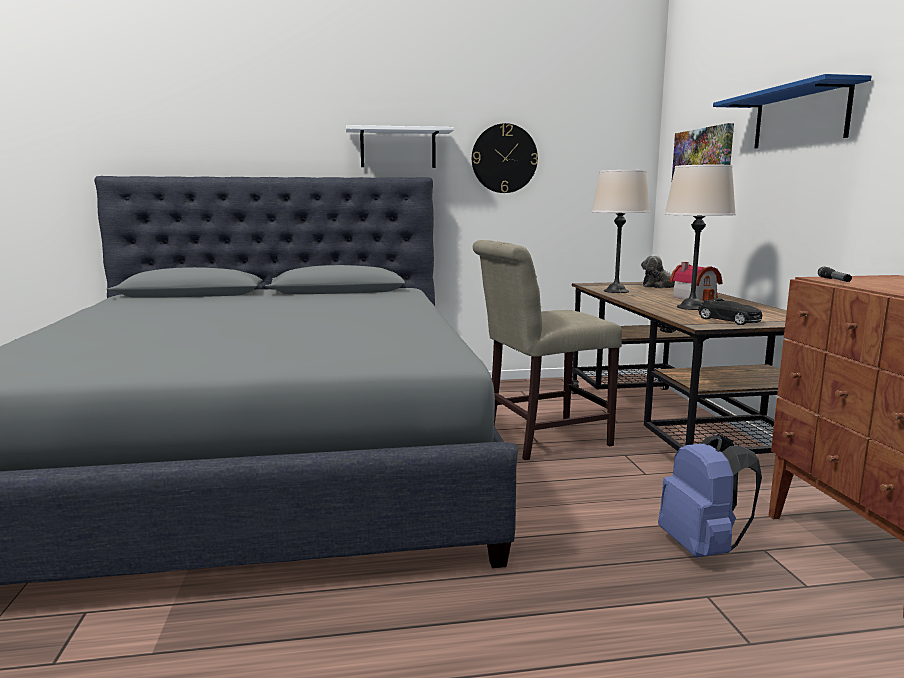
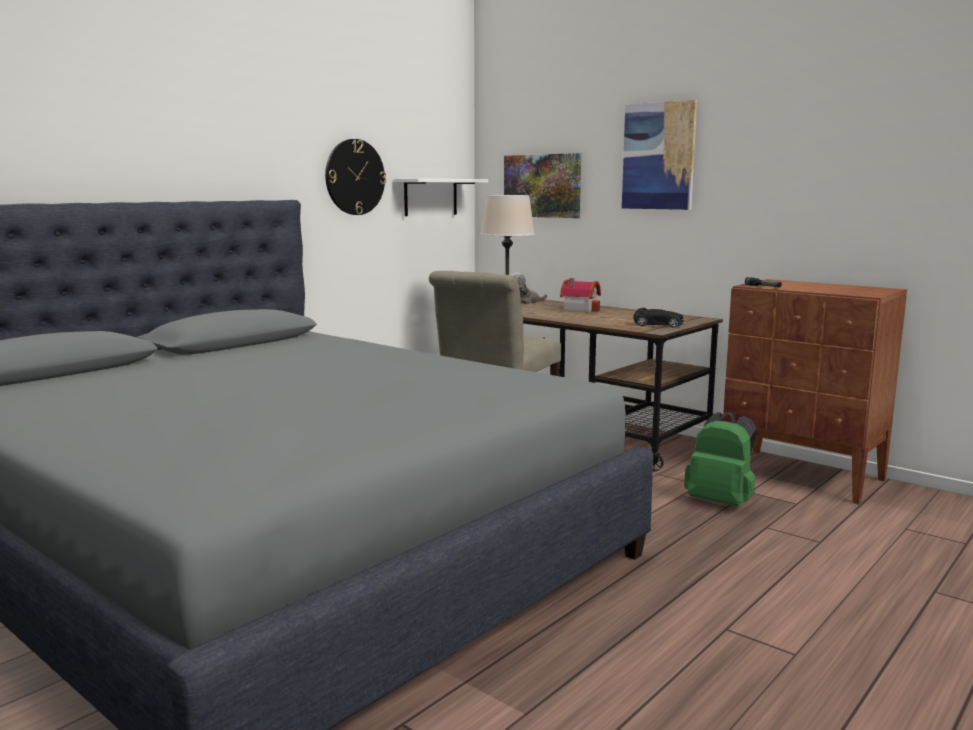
camera: 40 degrees left, 0 degrees up
white shelf [346,125,454,168] -> white shelf moved to [394,178,488,216]
blue backpack [658,434,762,558] -> green backpack [684,412,757,506]
beige table lamp [664,165,736,310] -> none
blue shelf [713,74,871,149] -> picture [622,99,697,210]

